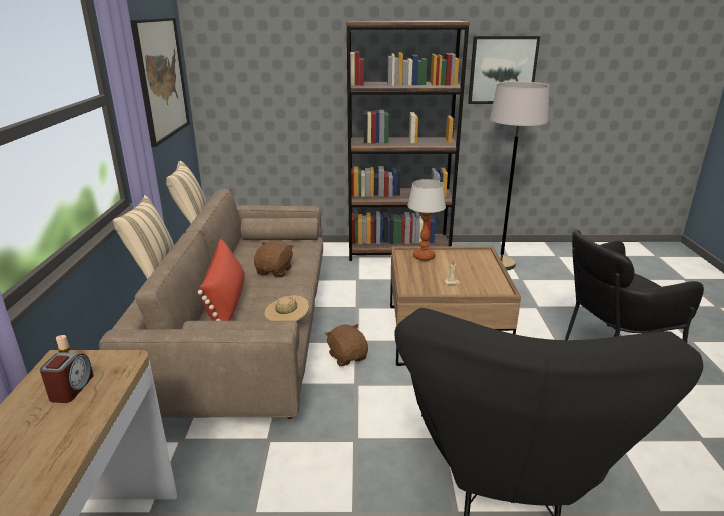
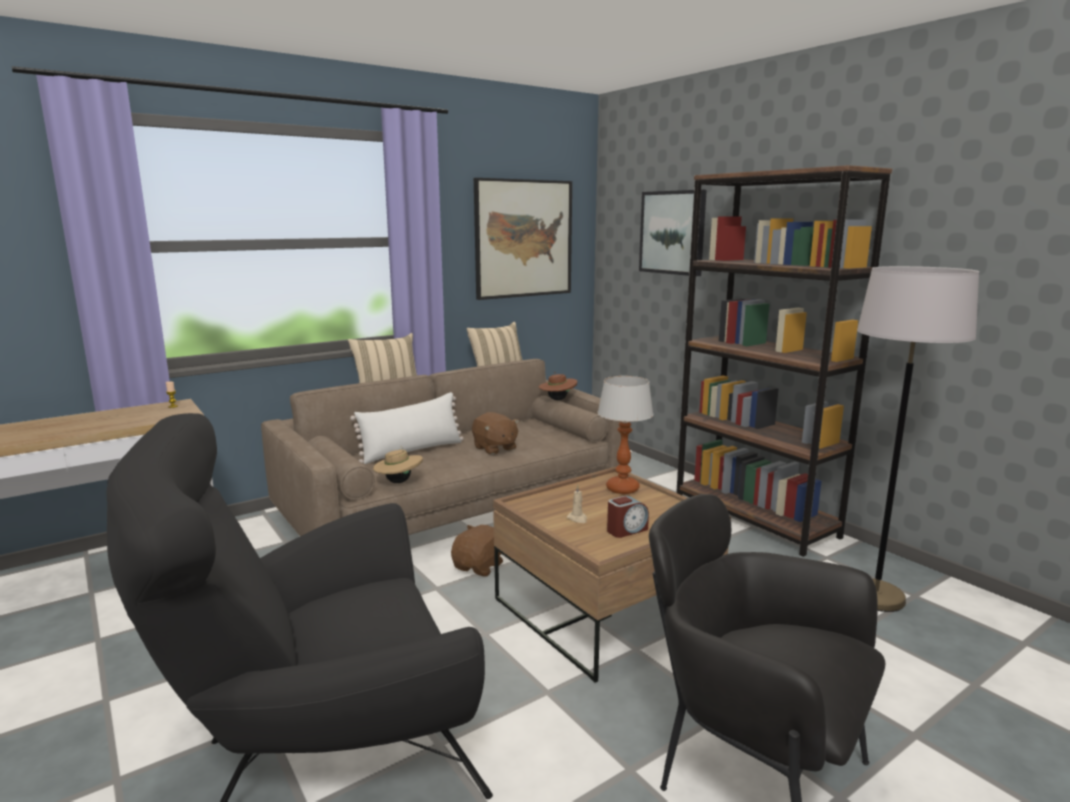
camera: 55 degrees right, 10 degrees down
alarm clock [40,352,94,403] -> alarm clock moved to [607,496,649,538]
red pillow [198,239,245,321] -> white pillow [350,392,464,464]
brown plush toy [254,240,294,277] -> brown plush toy turned 75 degrees clockwise [472,412,519,455]
picture [468,36,540,104] -> picture moved to [639,190,707,276]
none -> brown hat [538,372,577,400]

